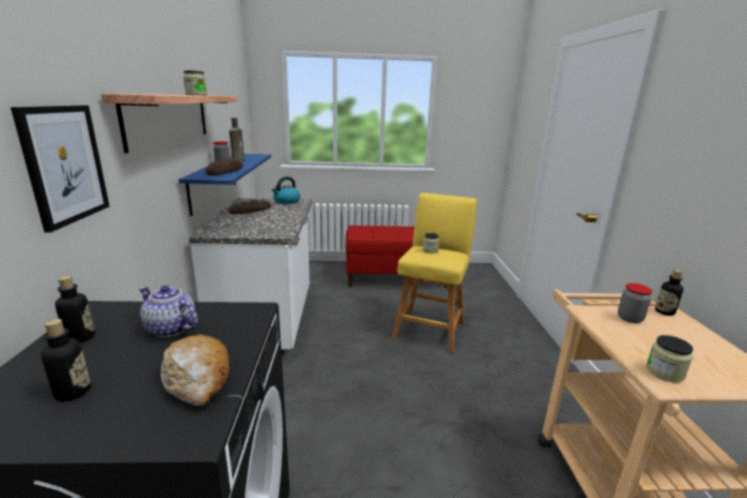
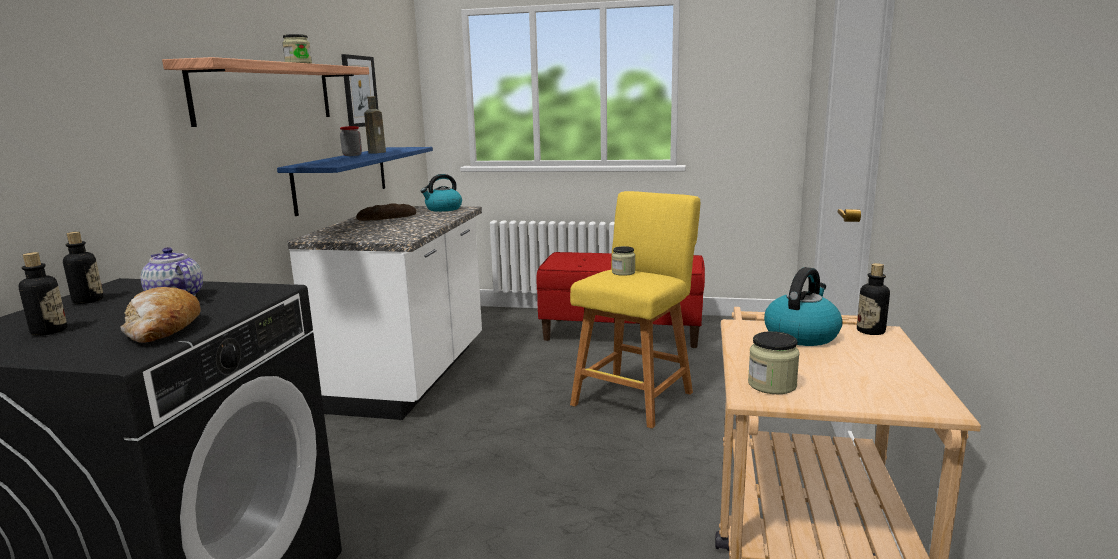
camera: 15 degrees right, 5 degrees down
picture [11,105,110,233] -> picture moved to [341,54,378,127]
bread [205,159,243,175] -> none
jar [618,283,652,323] -> kettle [764,267,843,346]

